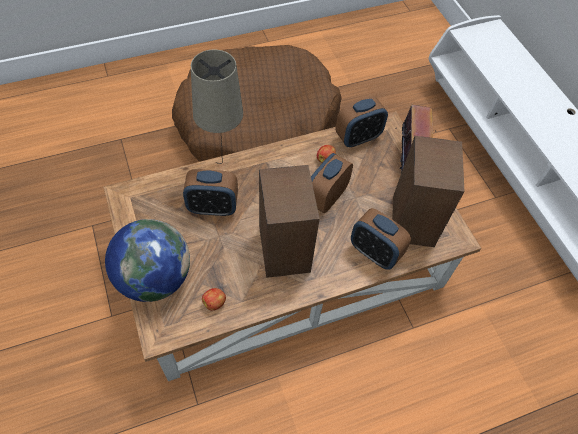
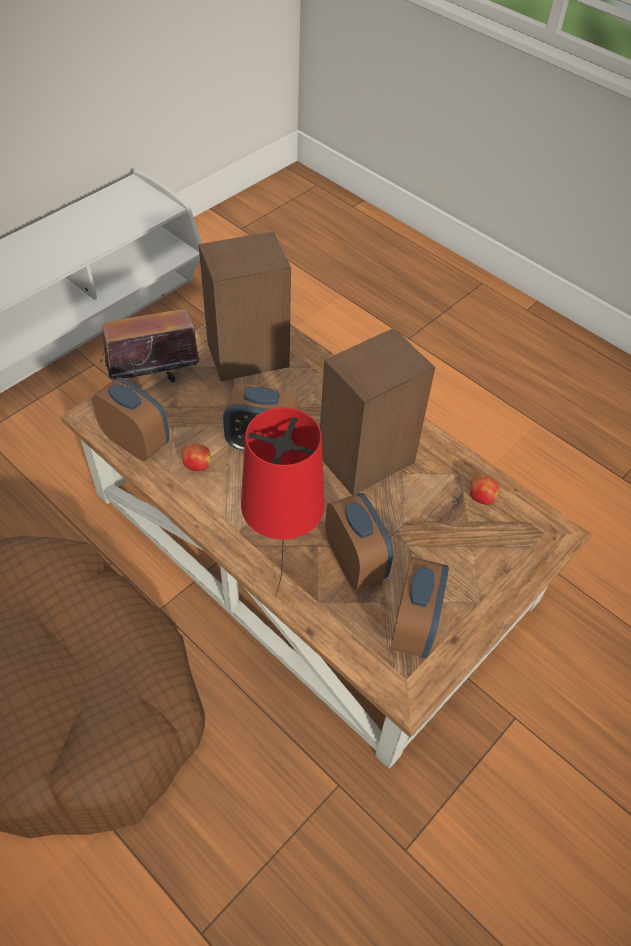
camera: 115 degrees left, 5 degrees down
globe [105,219,190,302] -> none
beige table lamp [191,50,243,164] -> red table lamp [241,407,325,595]
alarm clock [351,208,411,270] -> alarm clock moved to [390,557,449,658]

